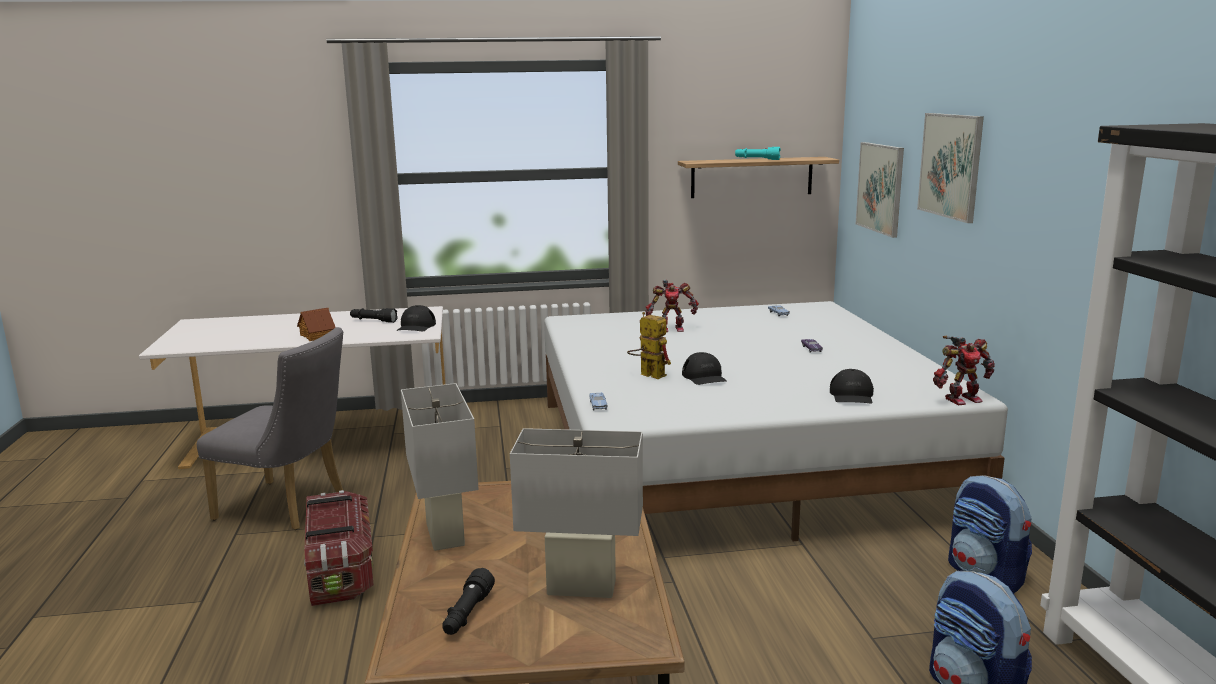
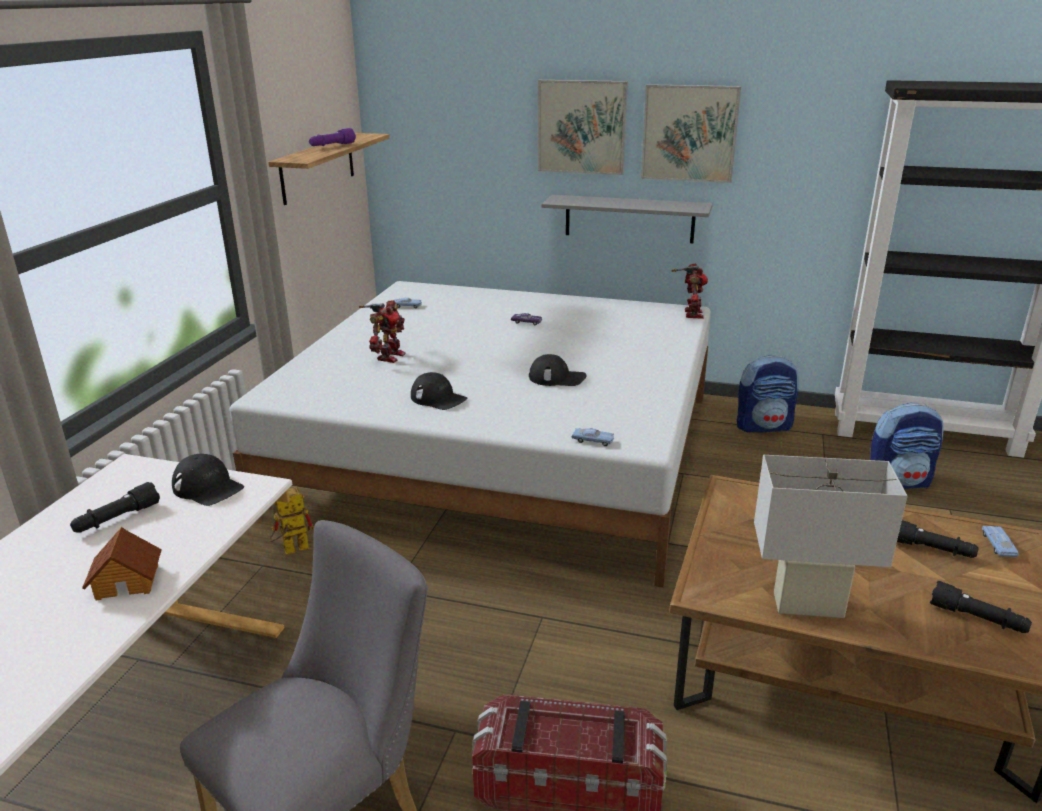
camera: 65 degrees left, 10 degrees up
white table lamp [510,428,643,598] -> black flashlight [897,520,979,558]
toy robot [627,312,671,379] -> toy robot moved to [270,487,314,554]
turquoise flashlight [735,147,781,160] -> purple flashlight [309,128,356,146]
black cap [830,369,874,404] -> black cap moved to [411,372,467,410]
picture [856,142,904,238] -> picture moved to [641,84,741,183]
none -> grey shelf [541,195,713,243]
none -> blue toy car [982,526,1019,557]

